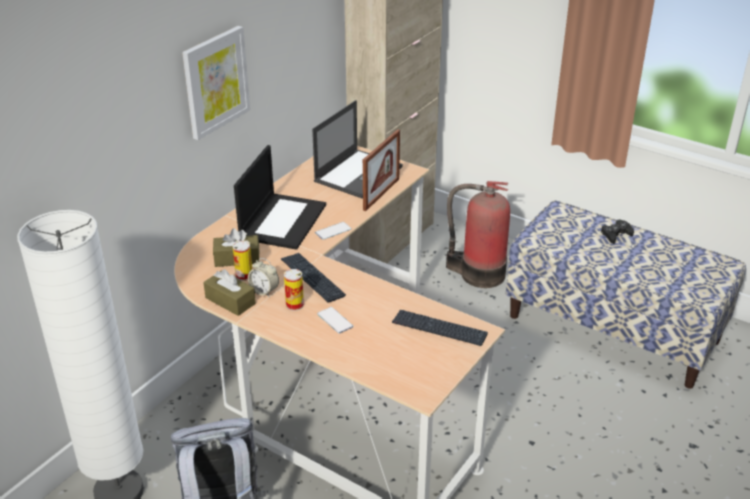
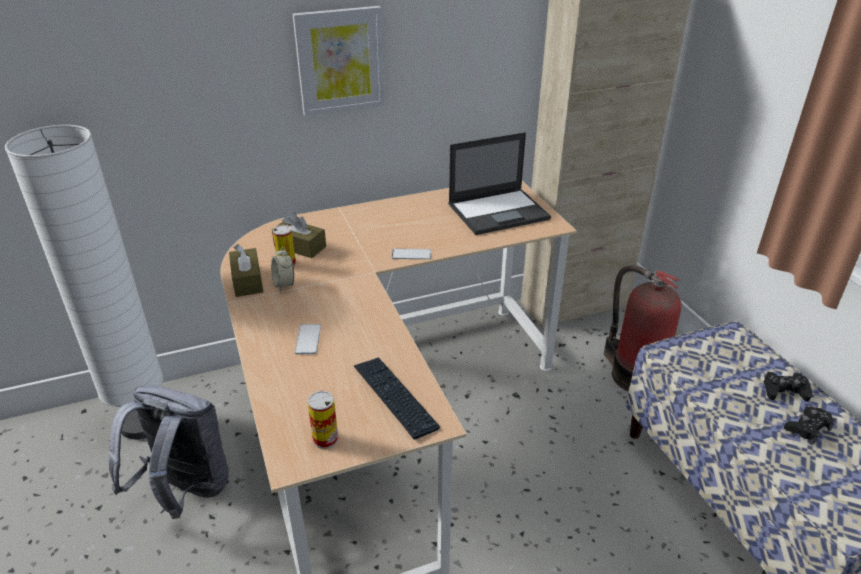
camera: 35 degrees right, 0 degrees up
laptop [234,145,326,250] -> none
keyboard [281,253,346,303] -> none
can [284,269,304,311] -> can moved to [308,391,338,449]
picture frame [363,129,400,211] -> none
none -> black game controller [784,406,835,444]

